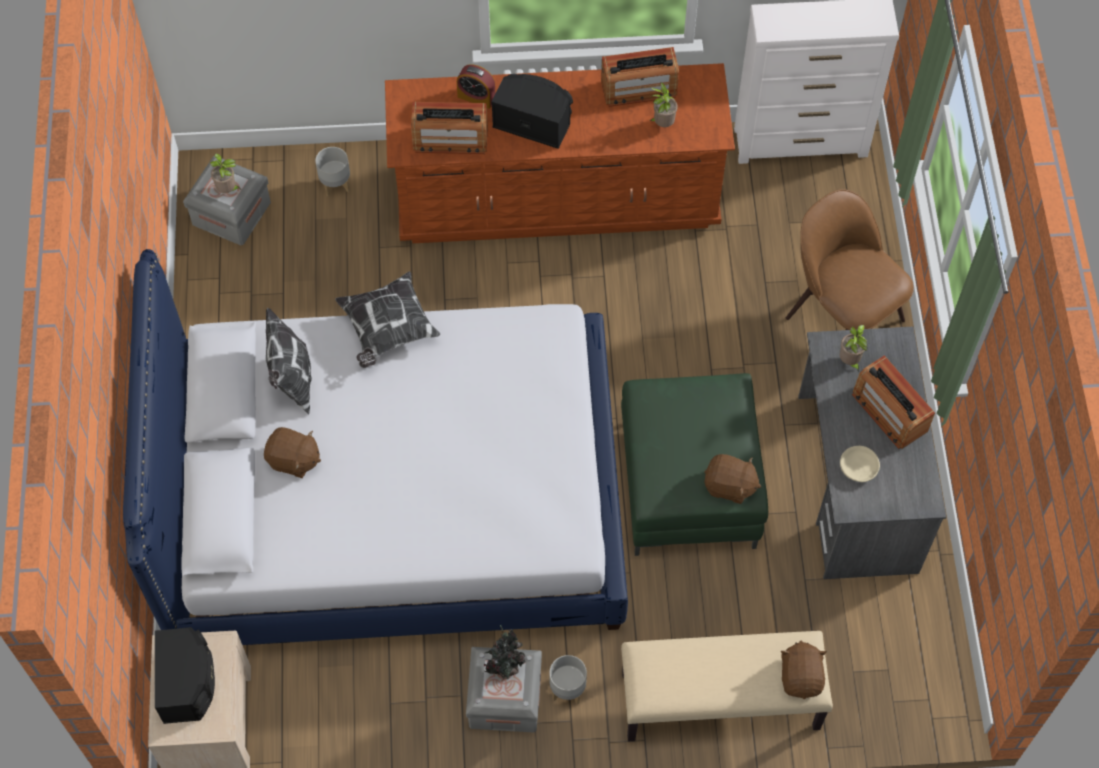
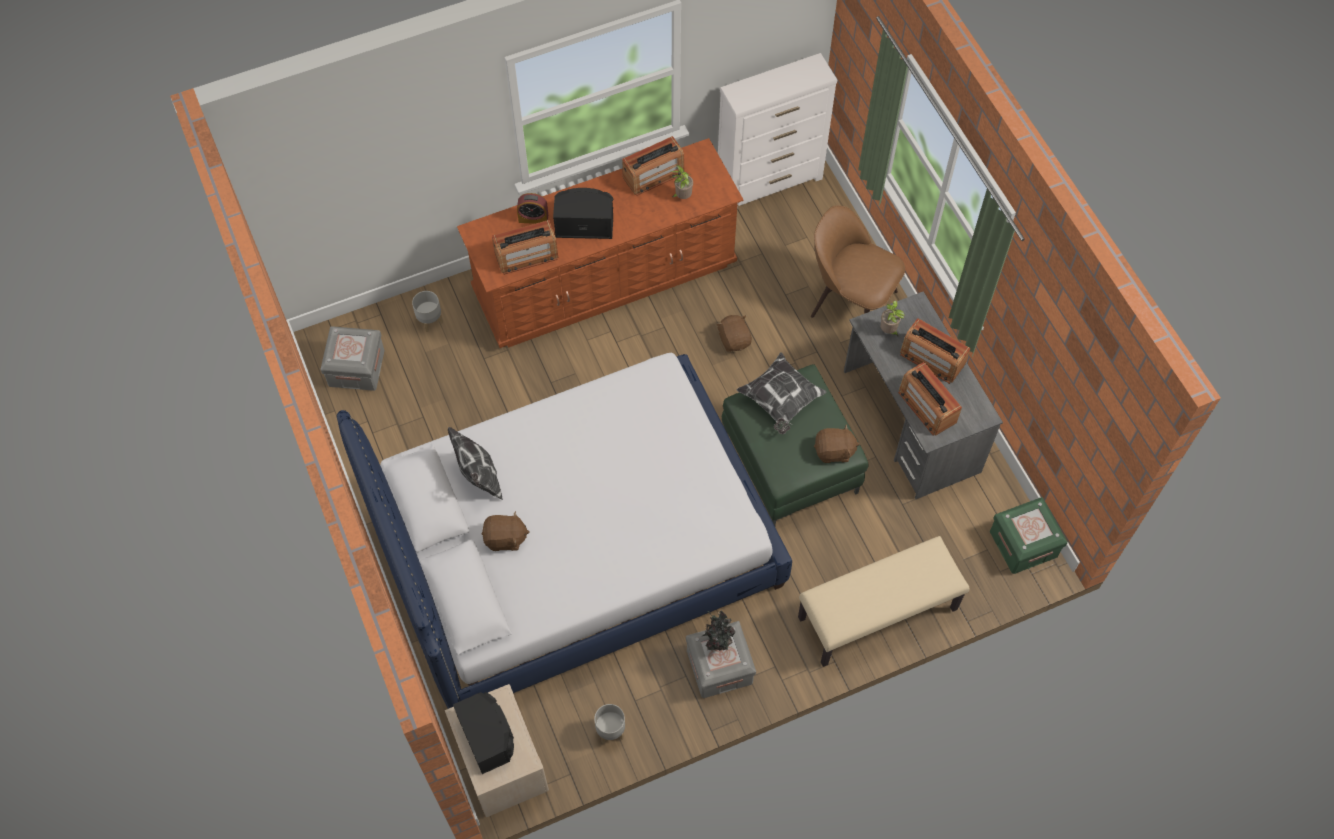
camera: 20 degrees left, 0 degrees up
potted plant [210,153,240,193] -> none
pillow [335,271,440,368] -> pillow moved to [736,352,826,434]
grey planter [549,655,587,705] -> grey planter moved to [594,704,625,744]
brown plush toy [780,641,827,699] -> brown plush toy moved to [716,315,752,352]
beige bowl [840,446,880,482] -> radio [898,362,962,436]
none -> green storage box [990,497,1068,574]

